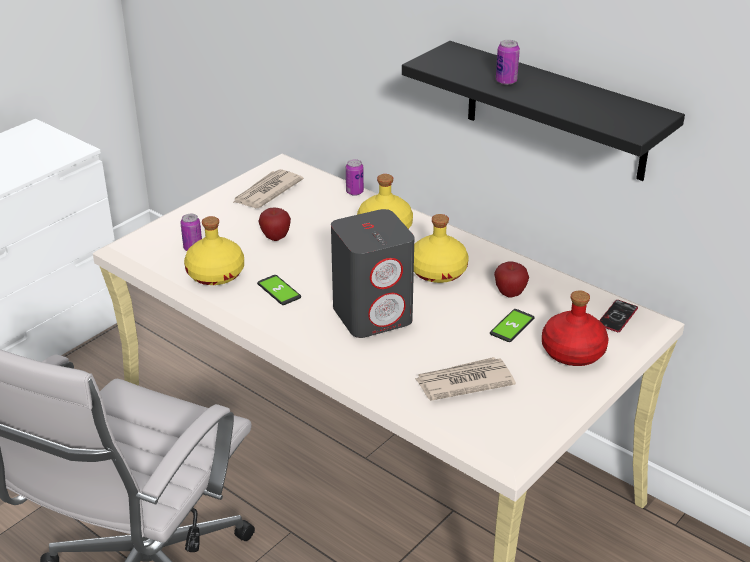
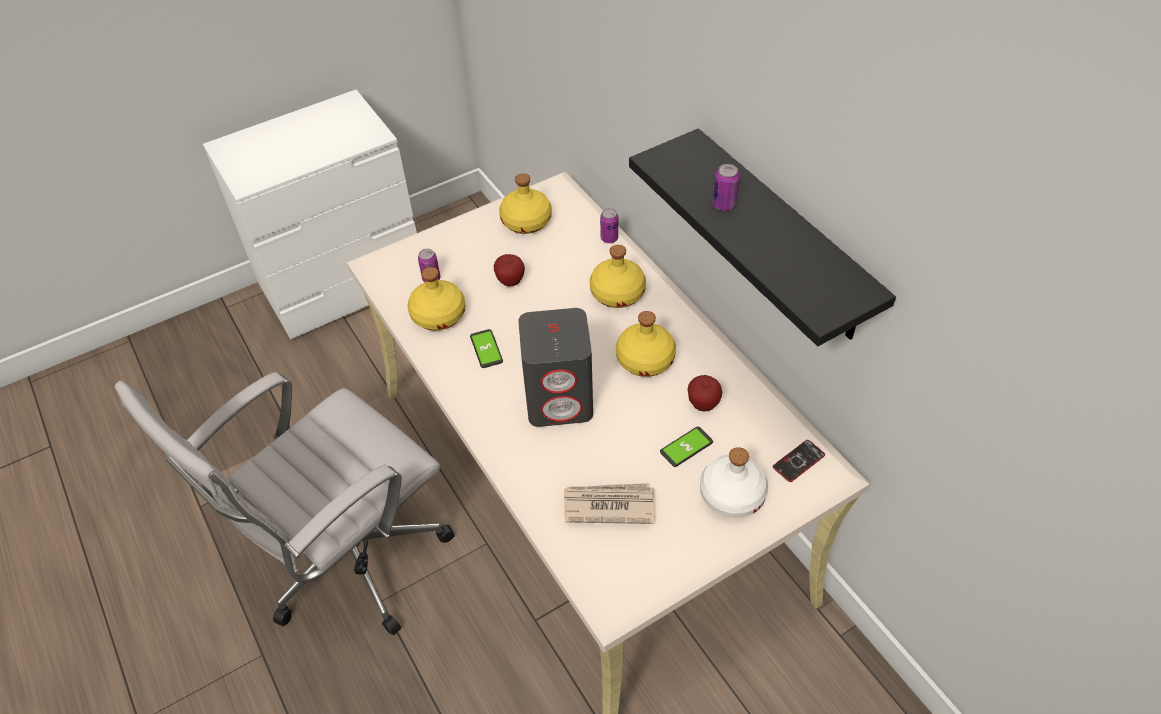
camera: 20 degrees right, 15 degrees up
newspaper [233,169,304,208] -> yellow bottle [499,173,552,234]
red bottle [542,290,609,366] -> white bottle [700,447,768,518]

